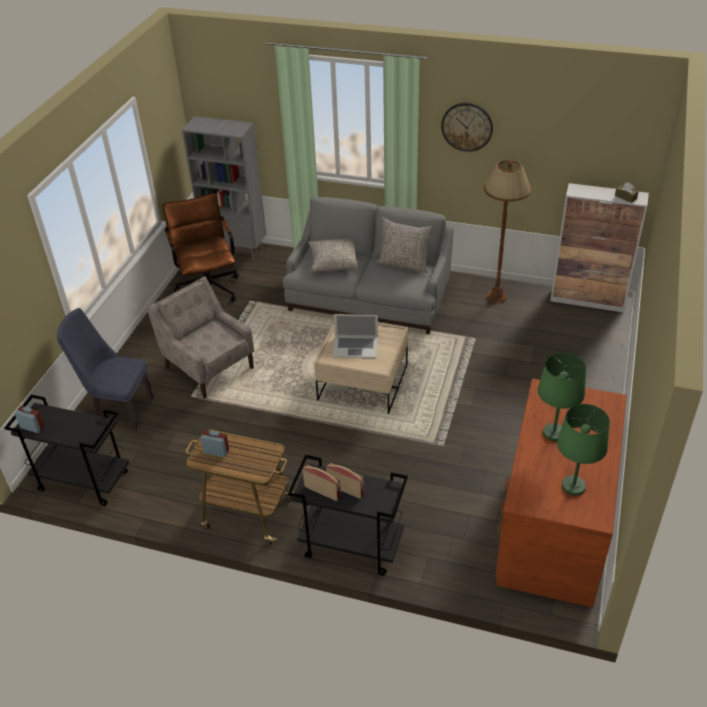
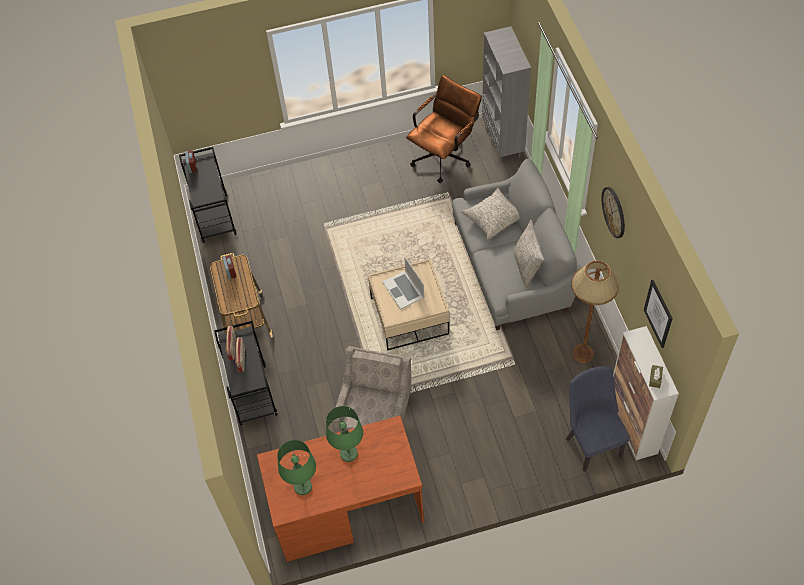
camera: 60 degrees right, 15 degrees up
blue chair [57,308,153,429] -> blue chair moved to [566,366,630,472]
beige armchair [147,276,254,398] -> beige armchair moved to [332,346,411,433]
none -> picture [644,280,673,348]

